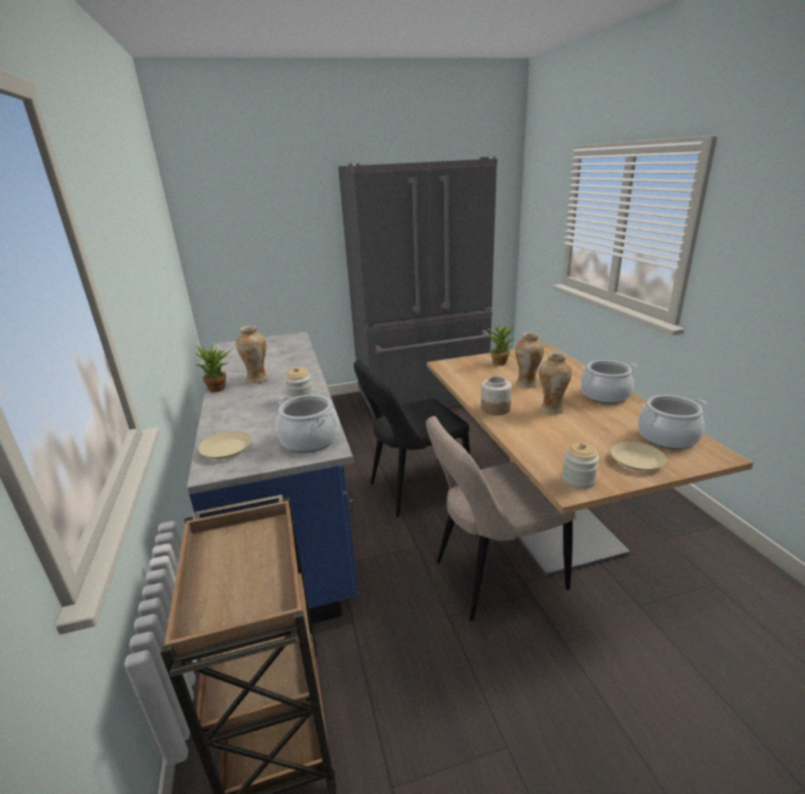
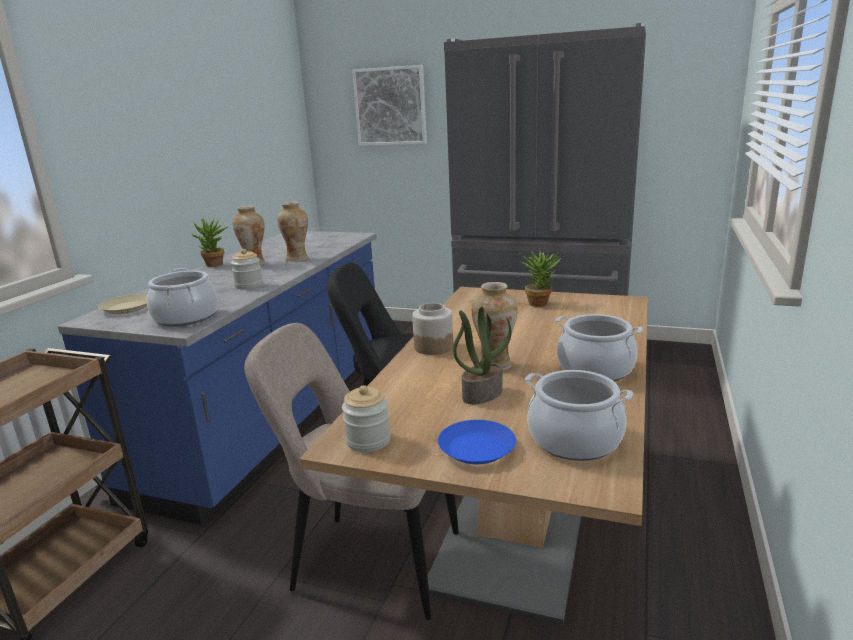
camera: 35 degrees right, 5 degrees down
vase [515,332,544,388] -> vase moved to [277,202,308,262]
beige plate [611,442,666,471] -> blue plate [438,420,516,464]
none -> picture [352,65,427,146]
none -> potted plant [453,307,512,404]

